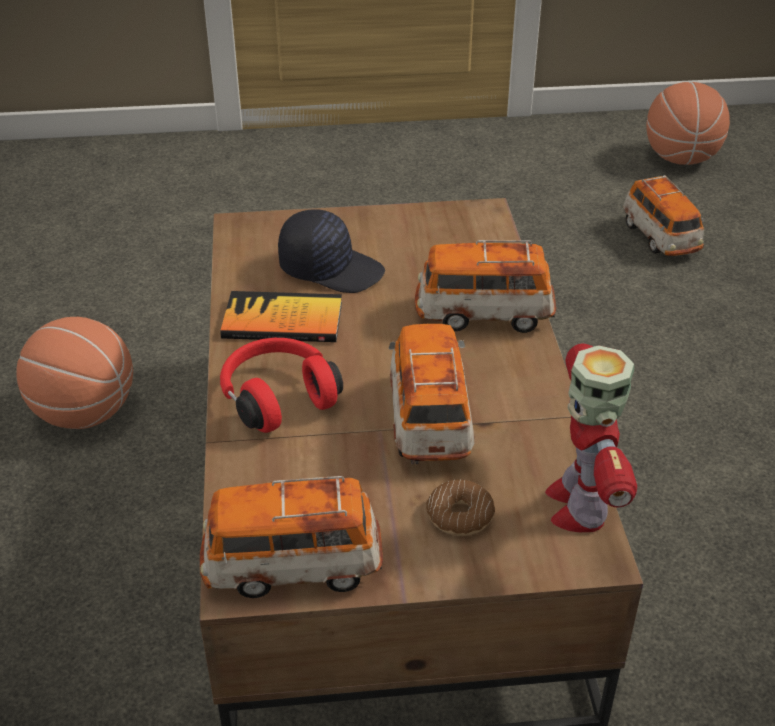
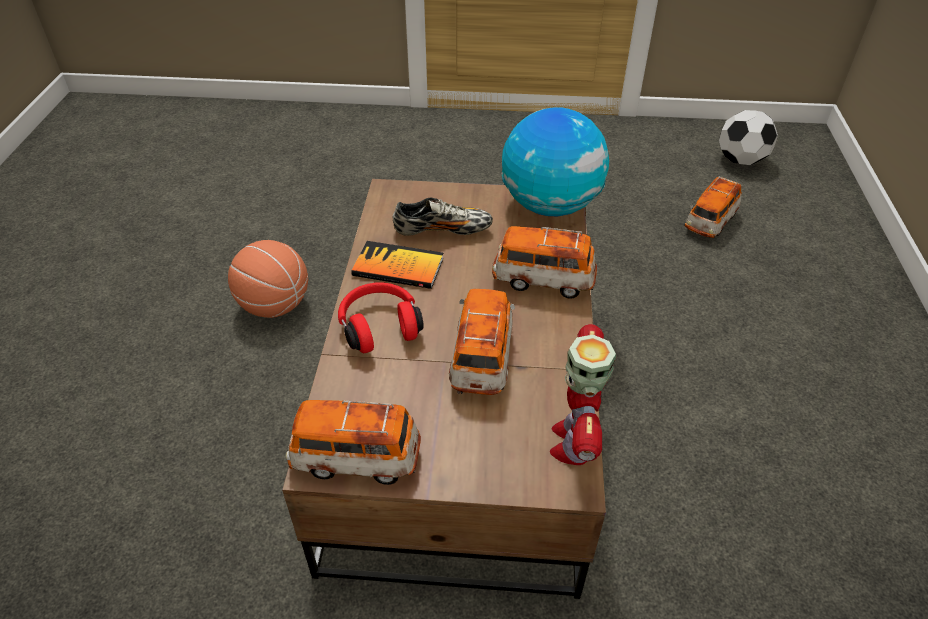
camera: 10 degrees right, 5 degrees up
black cap [278,209,385,293] -> shoe [393,198,493,236]
donut [426,479,495,536] -> none
toy car [623,175,704,256] -> toy car turned 45 degrees clockwise [685,176,742,238]
basketball [646,82,730,165] -> football [719,110,778,165]
none -> globe [502,107,609,216]

